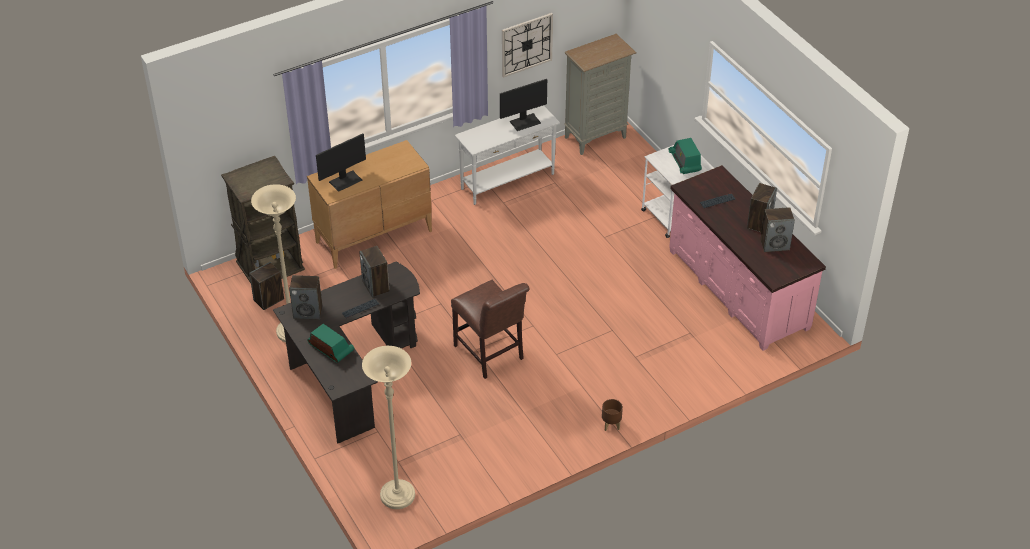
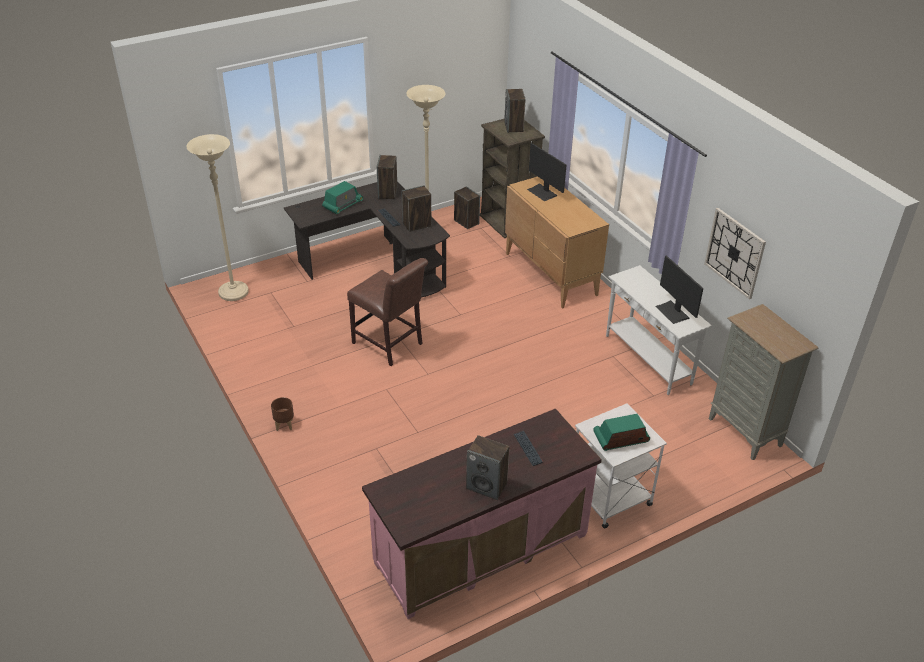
camera: 90 degrees right, 5 degrees down
brown chair [451,280,529,379] -> brown chair turned 105 degrees counterclockwise [347,258,428,366]
speaker [760,207,795,252] -> speaker moved to [504,89,526,133]

